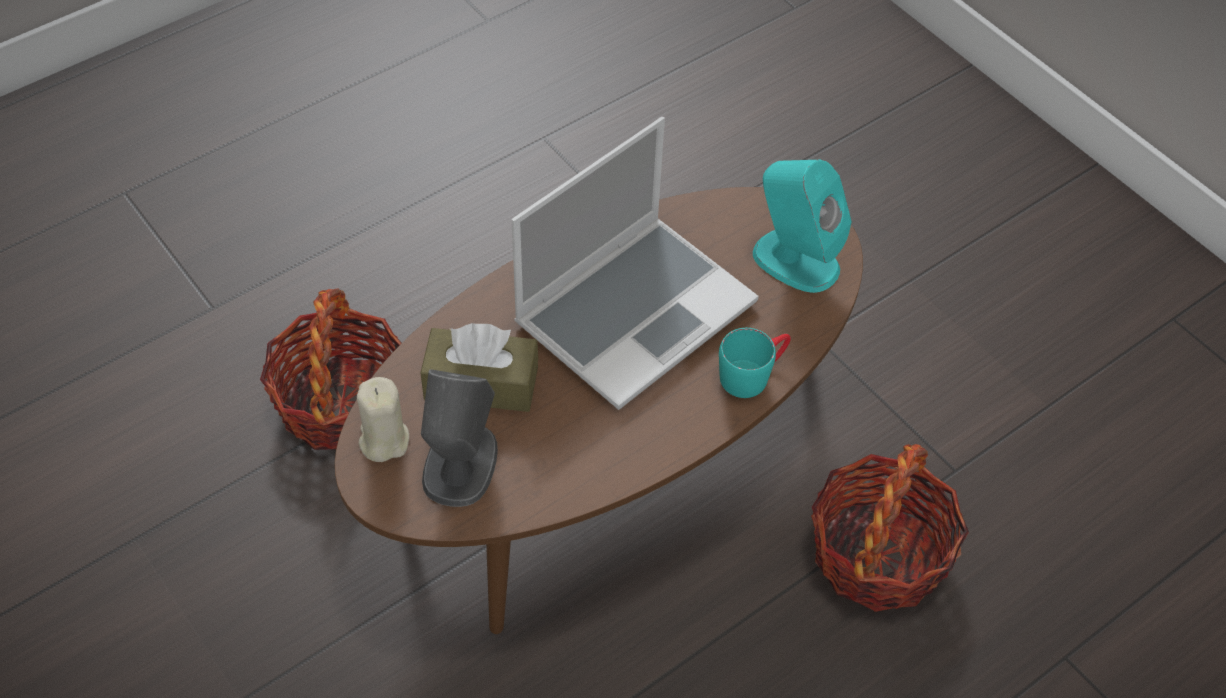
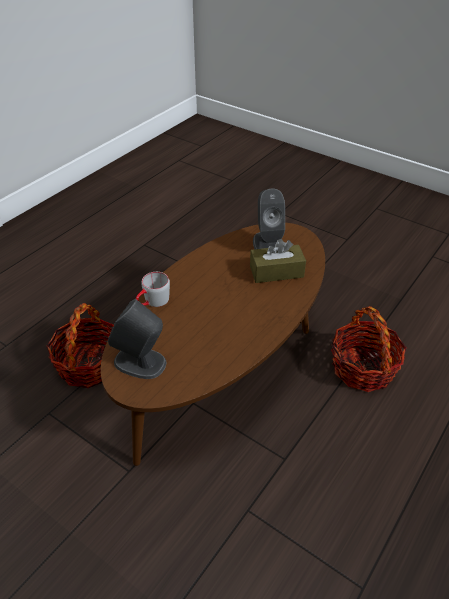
camera: 165 degrees right, 10 degrees down
beige candle [357,377,409,462] -> none
laptop [512,117,759,410] -> none
turquoise mug [719,328,791,398] -> grey mug [136,272,170,307]
turquoise speaker [753,160,852,293] -> grey speaker [108,299,167,379]

